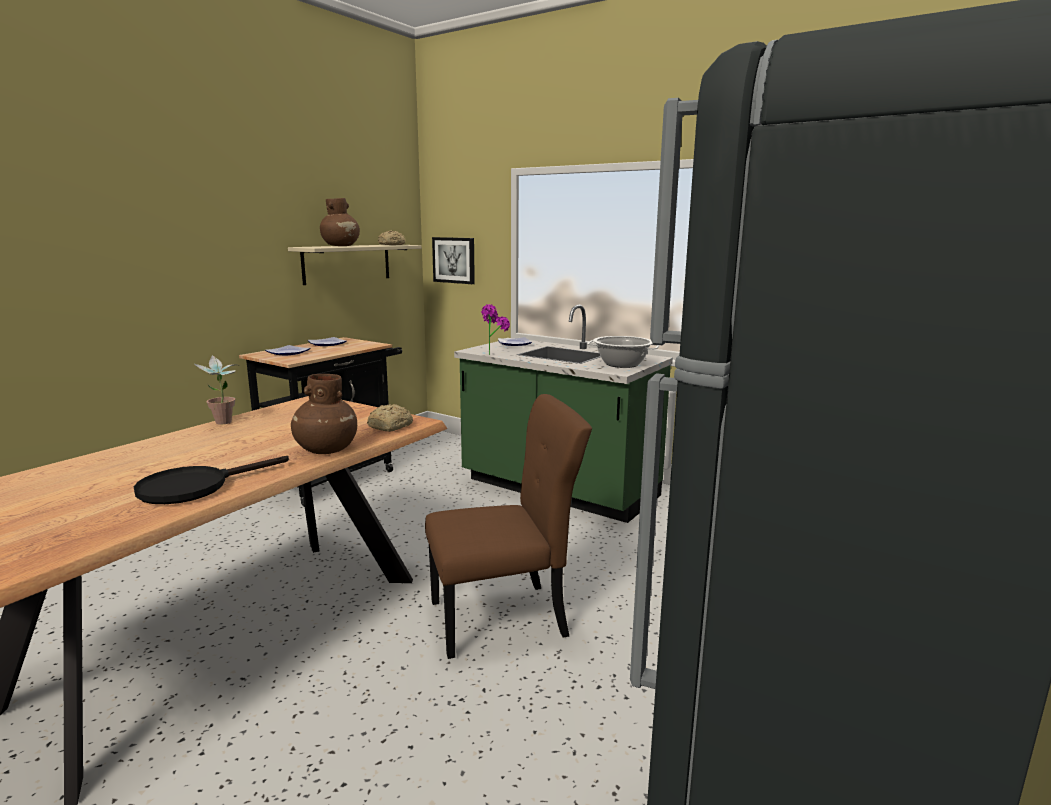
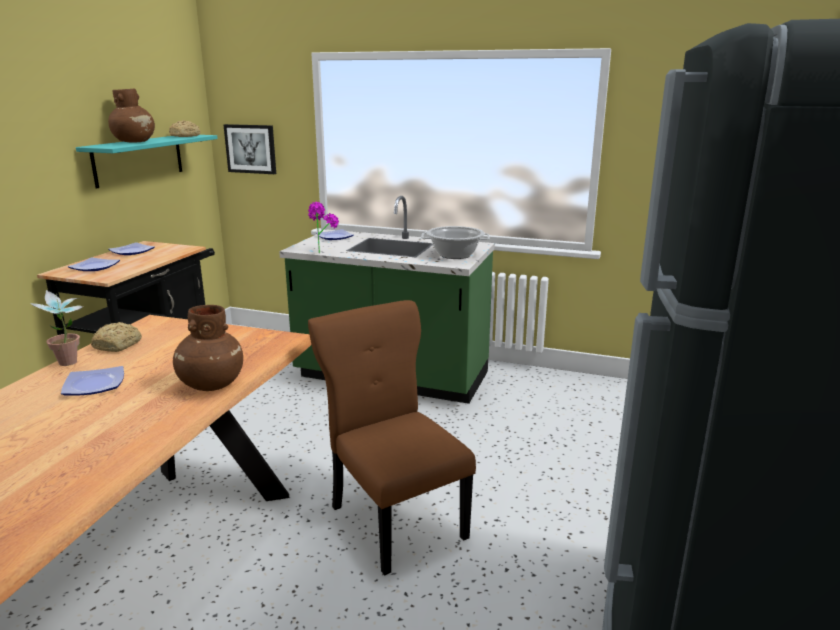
camera: 15 degrees left, 5 degrees up
black frying pan [134,456,289,504] -> none
beige shelf [288,245,421,285] -> turquoise shelf [76,135,218,188]
bread [367,404,413,432] -> bread moved to [91,322,142,352]
brown chair [425,394,592,659] -> brown chair turned 90 degrees counterclockwise [308,300,476,576]
none -> plate [61,366,124,395]

